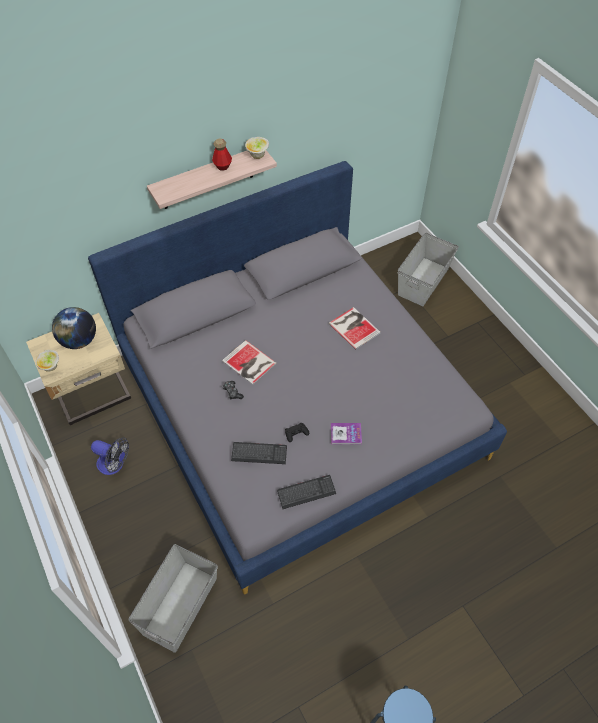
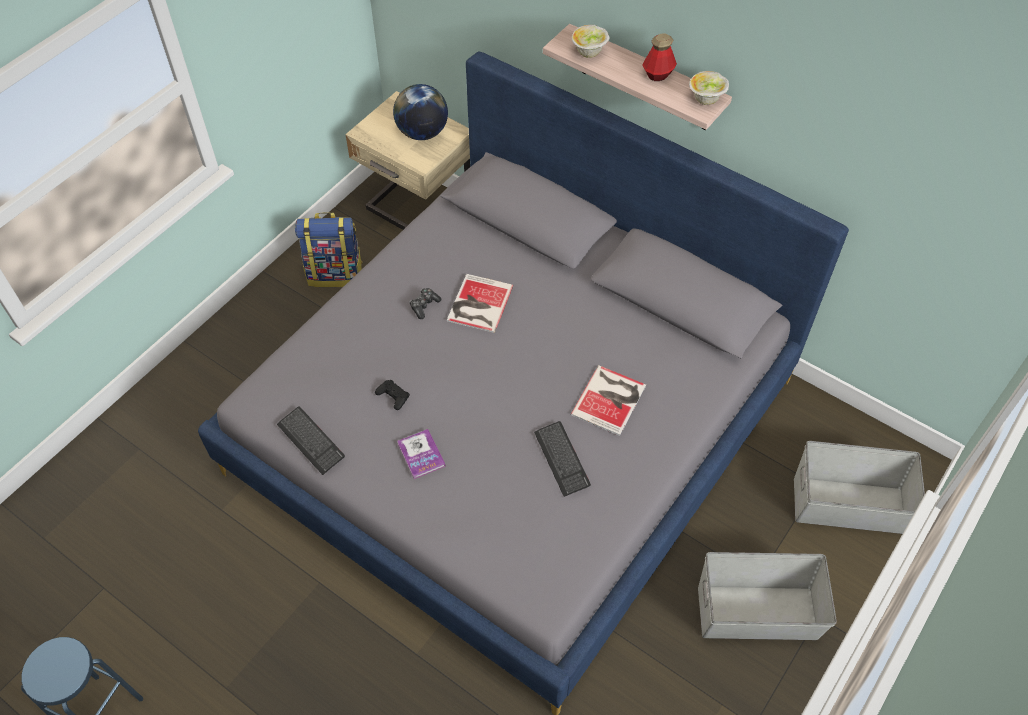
camera: 65 degrees right, 0 degrees up
bowl [35,350,59,372] -> bowl moved to [572,25,610,58]
fan [91,437,129,475] -> backpack [295,212,363,287]
grey storage box [128,544,218,653] -> grey storage box moved to [698,552,837,640]
keyboard [231,442,287,464] -> keyboard moved to [534,421,591,497]

